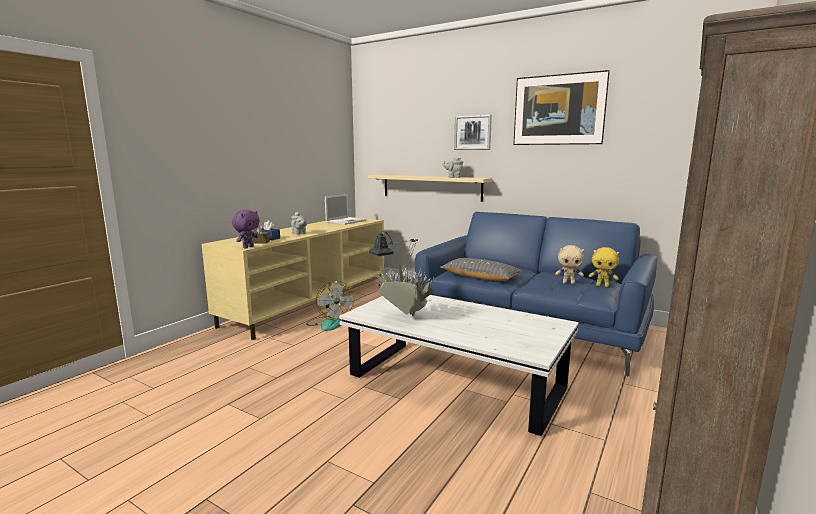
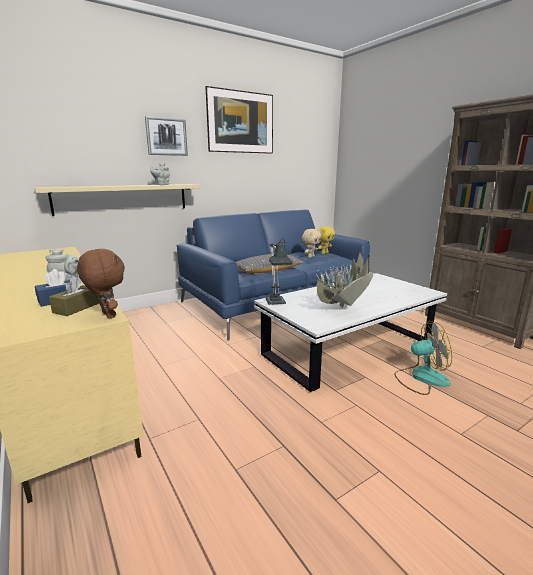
camera: 65 degrees left, 5 degrees up
purple plush toy [232,210,260,249] -> brown plush toy [77,249,125,319]
fan [307,281,354,331] -> fan moved to [394,321,452,395]
laptop [325,194,366,225] -> none

